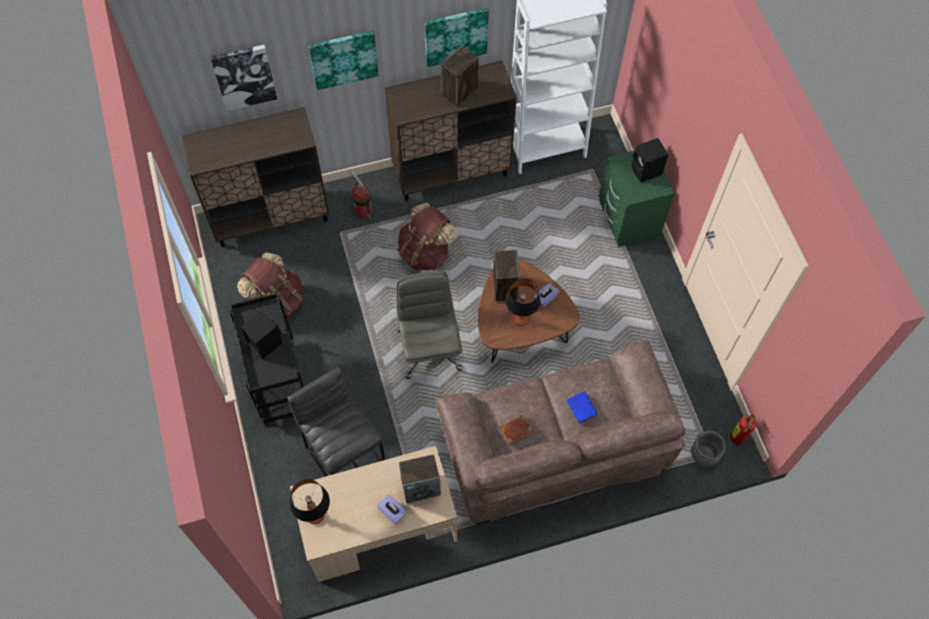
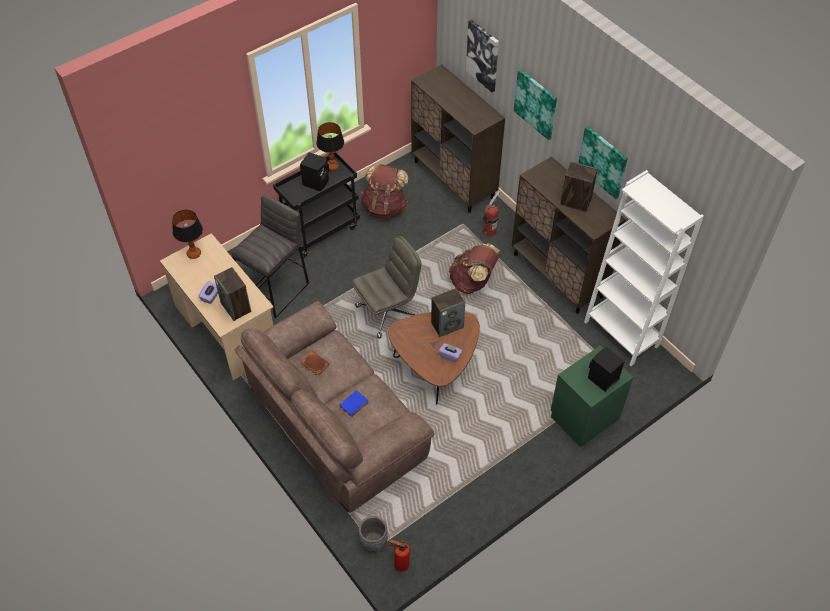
camera: 70 degrees right, 10 degrees down
table lamp [506,279,540,326] -> table lamp moved to [316,122,344,171]

